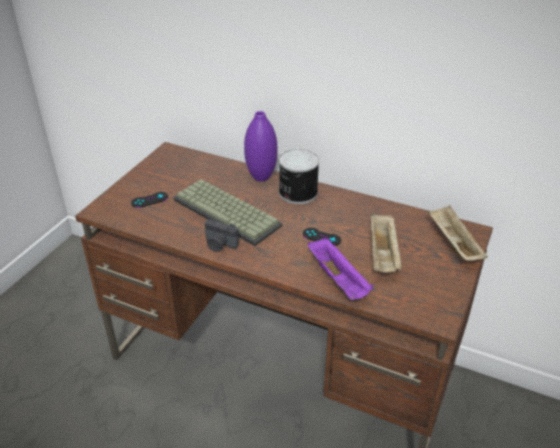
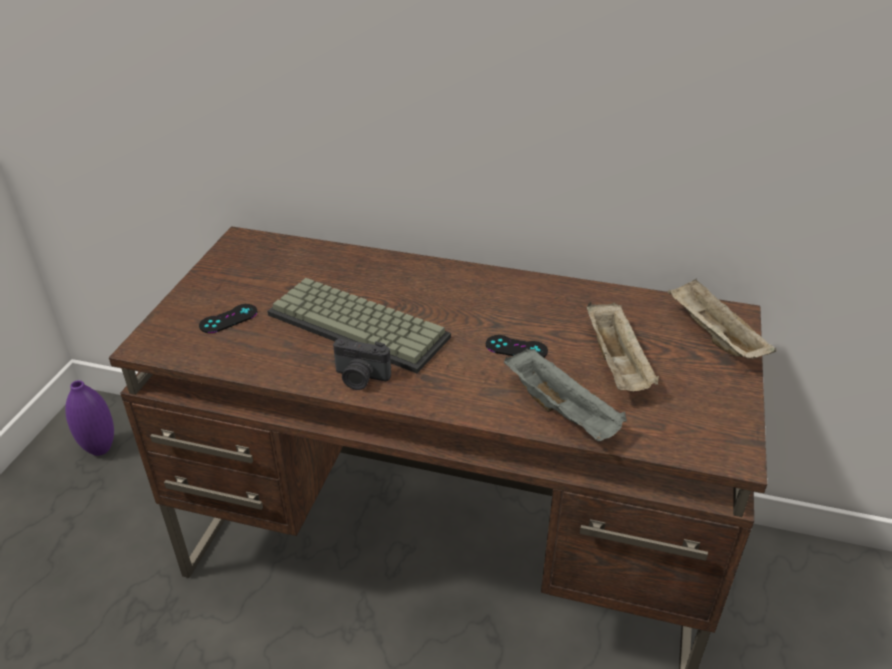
camera: 10 degrees left, 0 degrees up
purple vase [244,111,277,181] -> purple vase moved to [65,380,114,456]
can [279,149,319,204] -> none
purple tray [307,238,373,300] -> grey tray [504,348,627,441]

